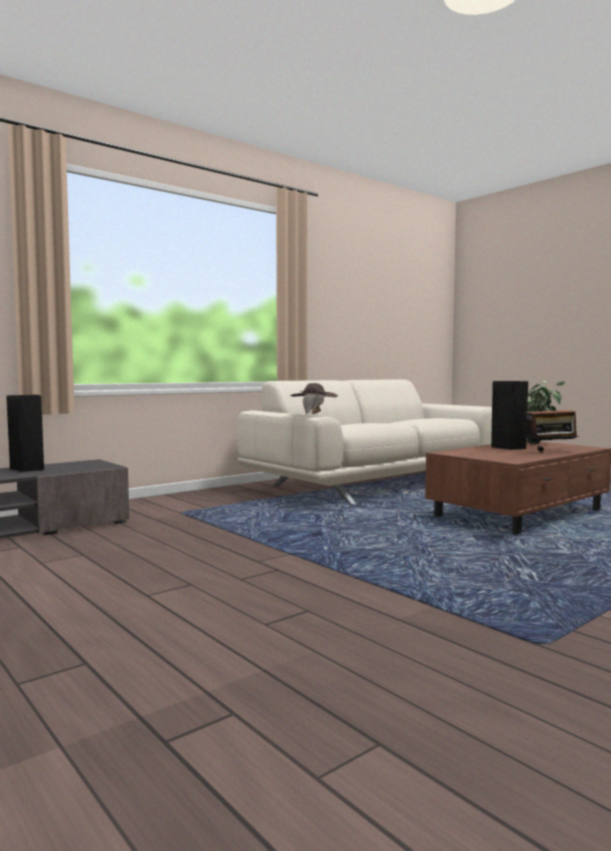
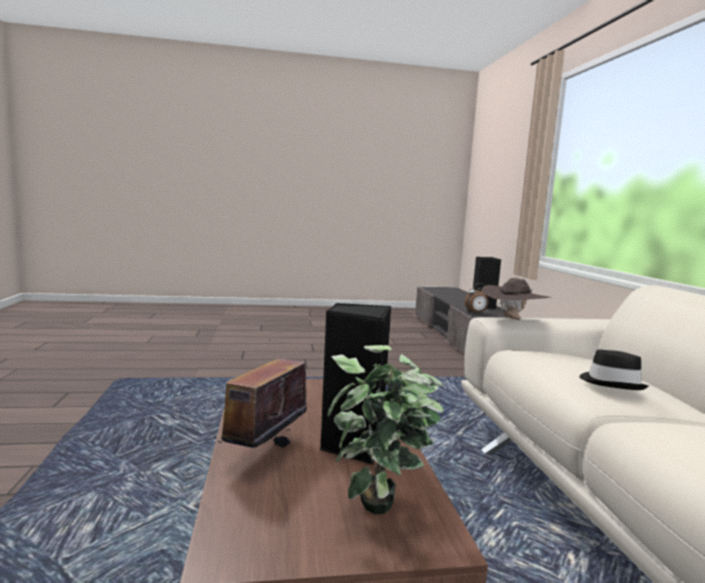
camera: 120 degrees right, 5 degrees up
none -> alarm clock [465,283,488,313]
none -> black hat [579,349,649,390]

